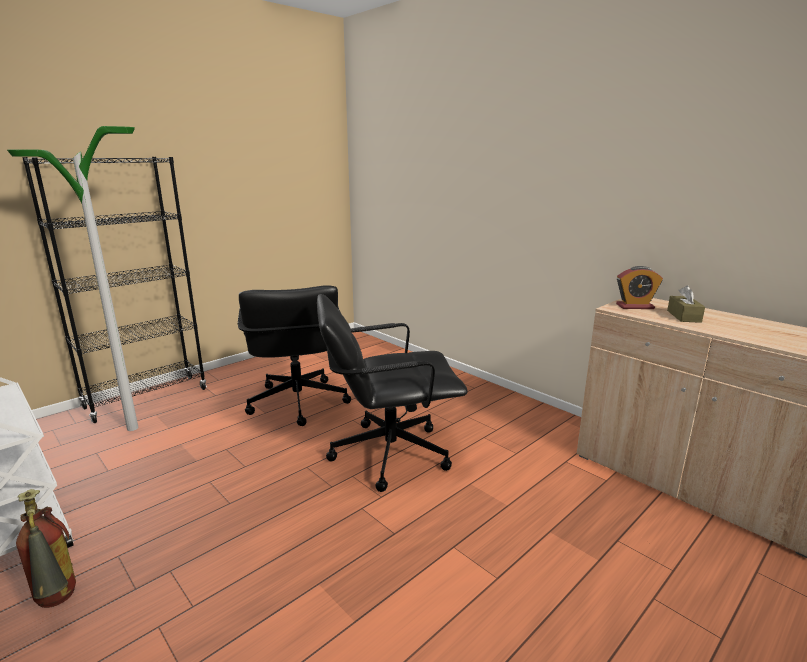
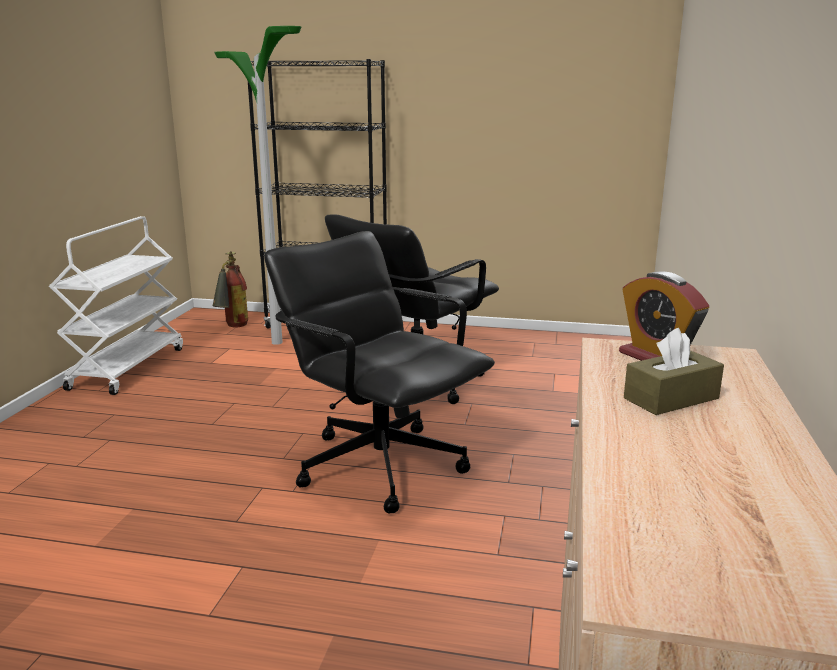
camera: 55 degrees right, 0 degrees up
fire extinguisher [16,489,76,608] -> fire extinguisher moved to [212,251,248,327]

